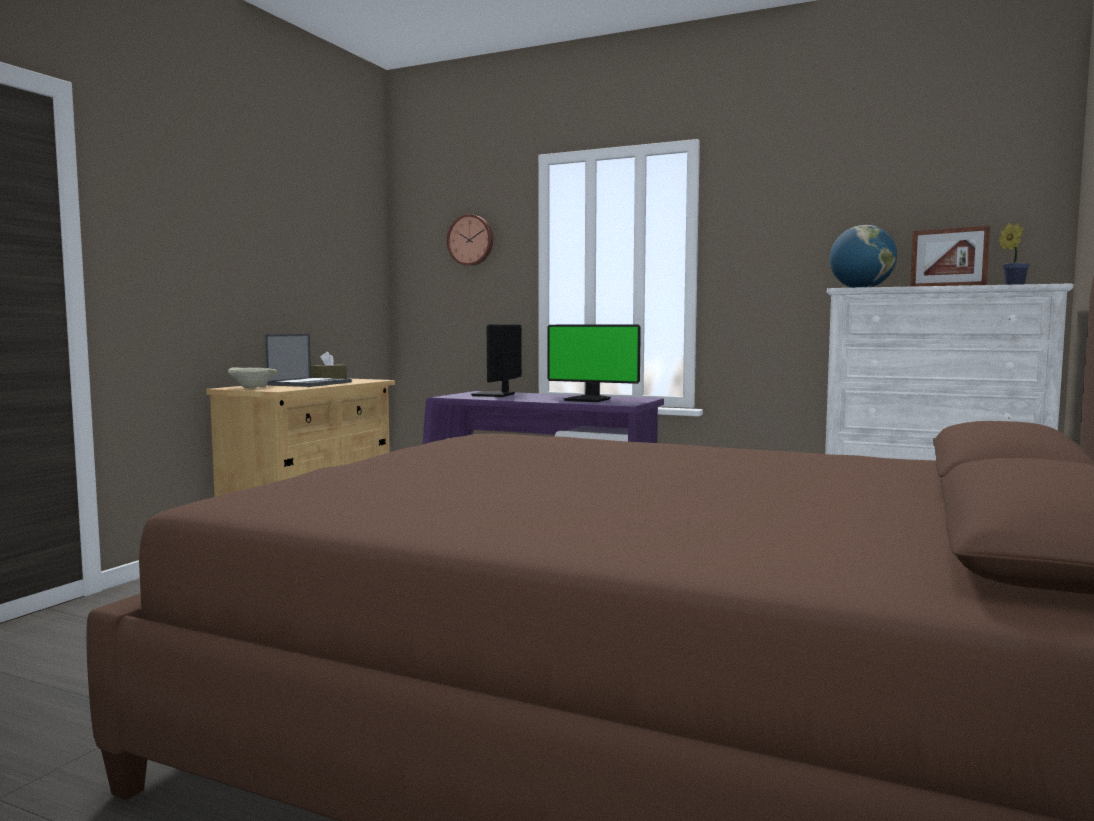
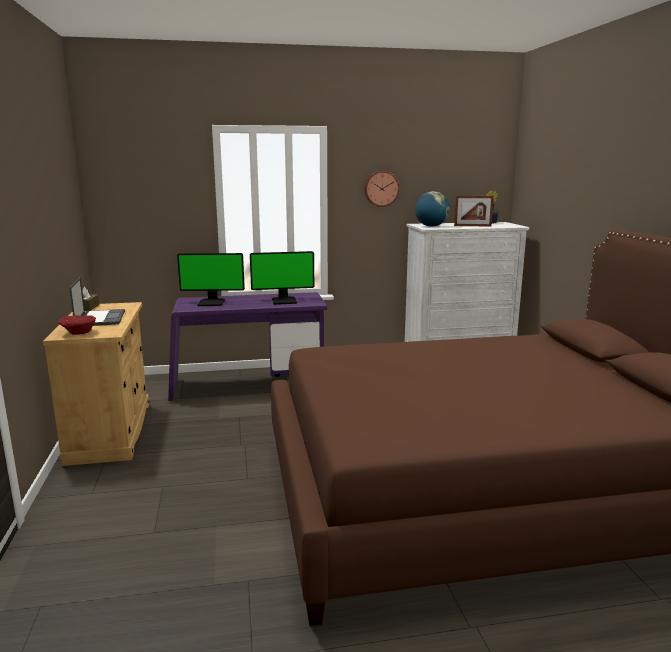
camera: 35 degrees left, 10 degrees up
beige bowl [228,367,277,388] -> red bowl [58,315,96,335]
wall clock [447,214,493,266] -> wall clock moved to [365,171,400,207]
monitor [471,325,522,397] -> monitor turned 75 degrees counterclockwise [177,253,245,306]

